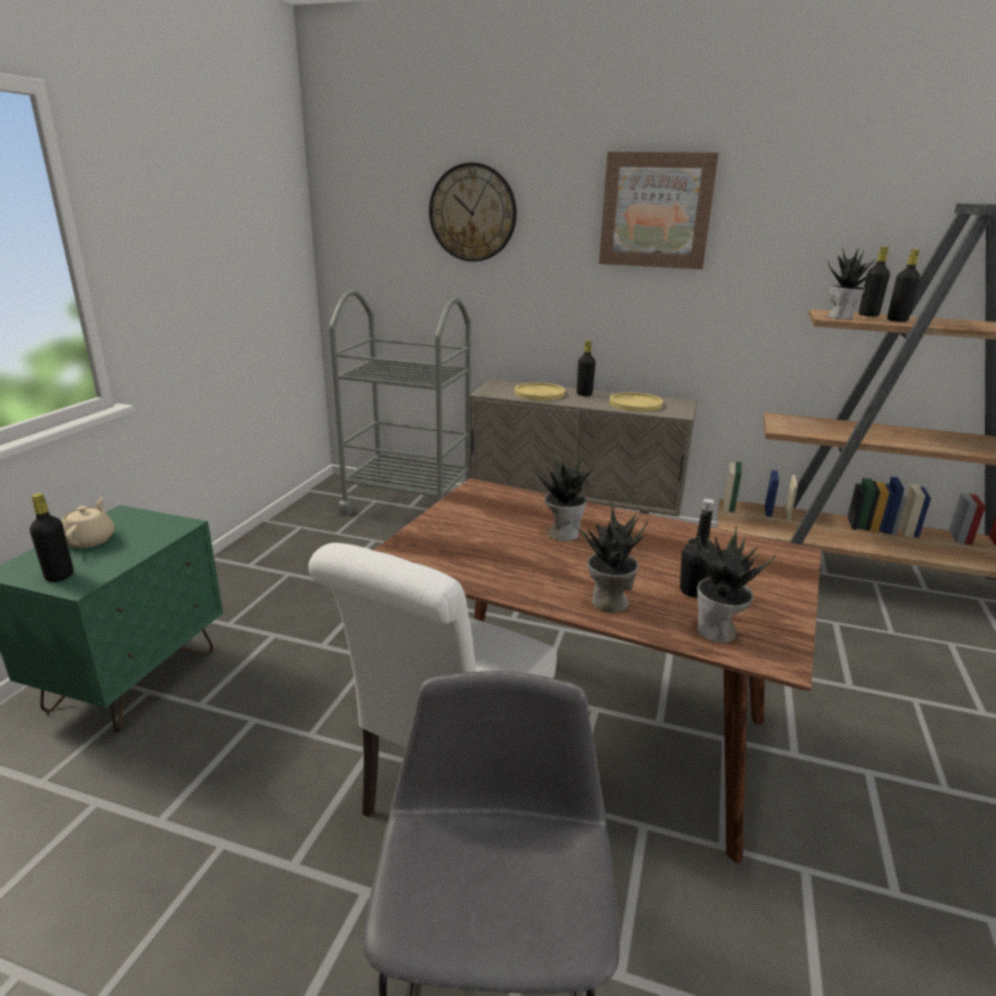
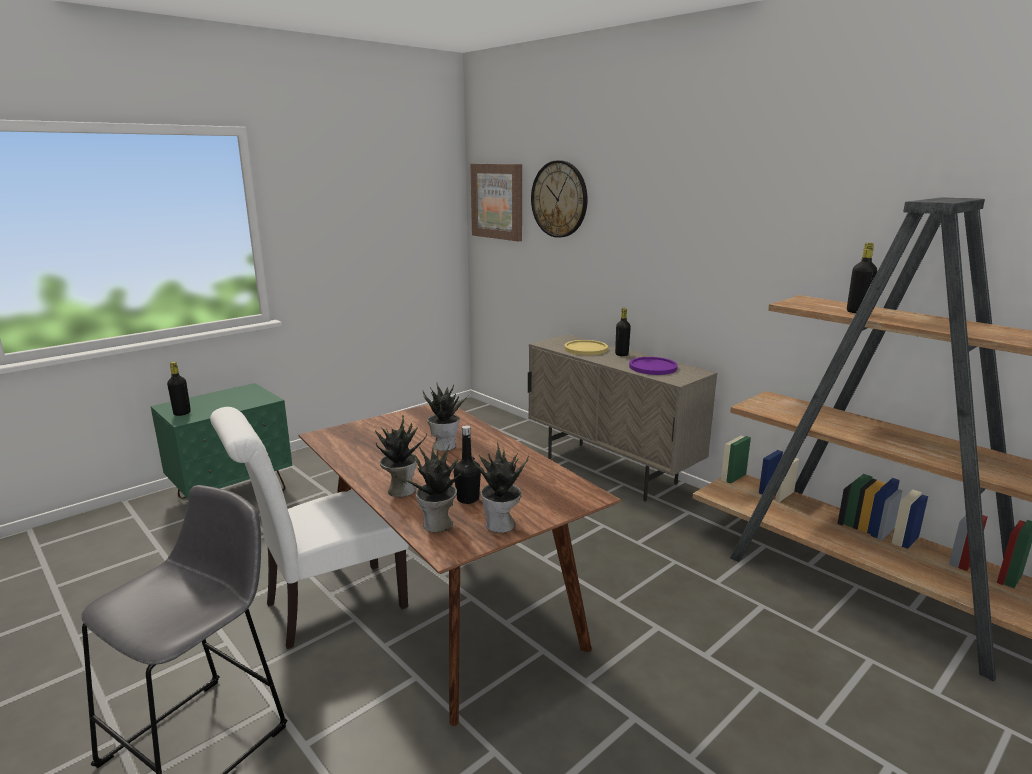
camera: 30 degrees right, 5 degrees down
beige teapot [62,498,114,548] -> none
grey cart [329,290,471,515] -> none
picture [599,152,719,269] -> picture moved to [470,164,522,241]
yellow plate [610,392,663,412] -> purple plate [629,357,678,375]
potted plant [827,248,880,319] -> potted plant moved to [472,442,529,533]
black bottle [859,247,890,317] -> none

